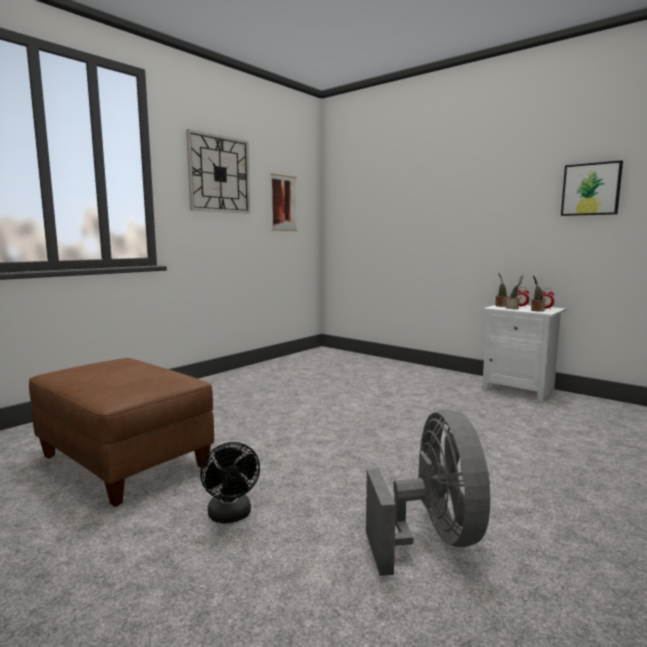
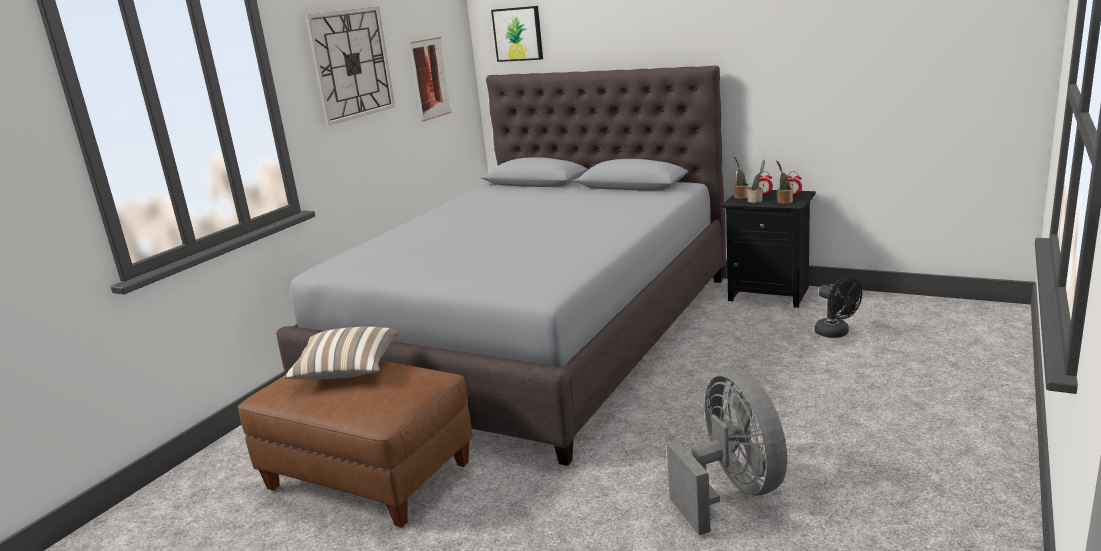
camera: 10 degrees left, 10 degrees up
black fan [200,442,260,524] -> black fan moved to [814,277,862,338]
white nightstand [482,305,566,402] -> black nightstand [722,190,816,308]
picture [561,160,623,216] -> picture moved to [491,6,543,62]
none -> grey bed [276,66,726,466]
none -> pillow [284,327,399,380]

